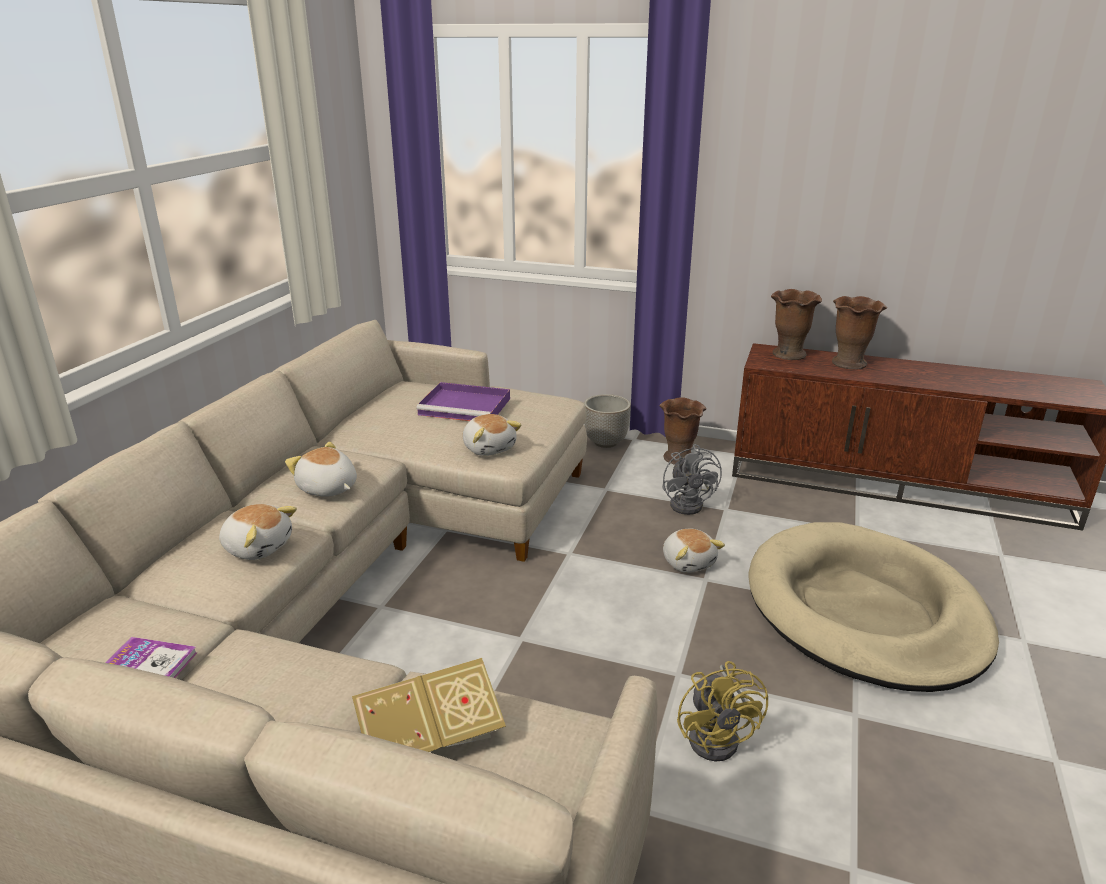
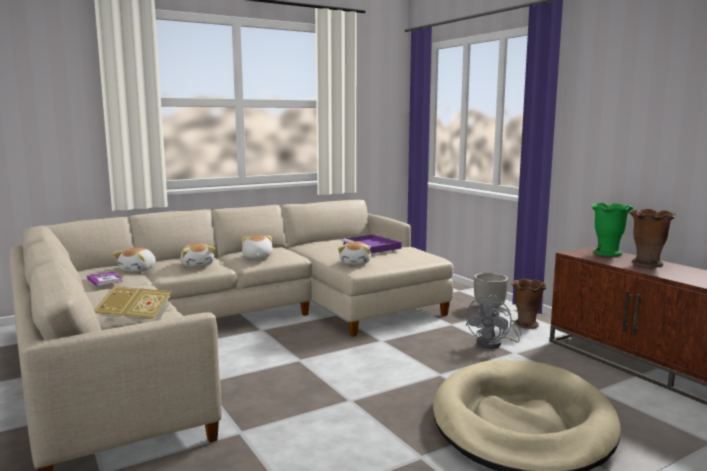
camera: 40 degrees right, 15 degrees down
plush toy [663,528,725,573] -> plush toy moved to [113,247,156,272]
yellow fan [677,661,768,761] -> none
brown vase [771,289,822,360] -> green vase [591,202,633,256]

